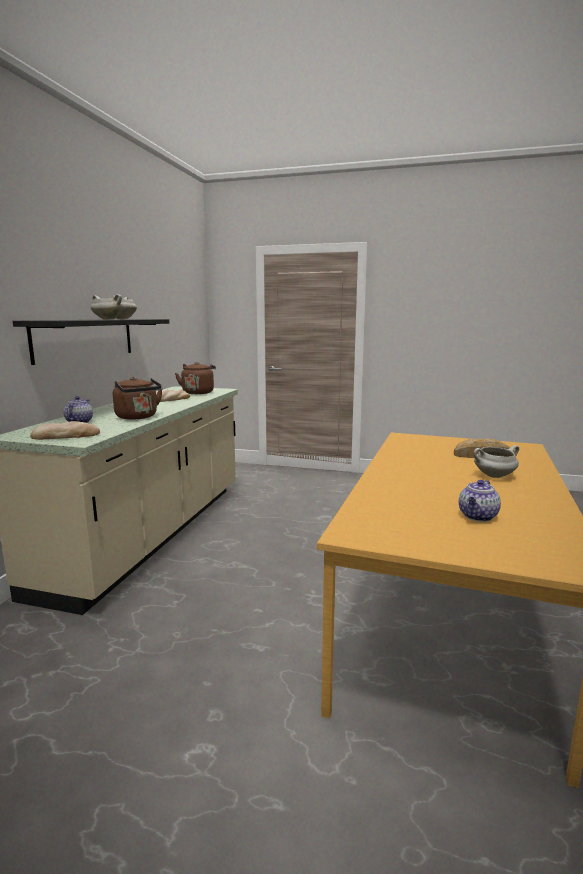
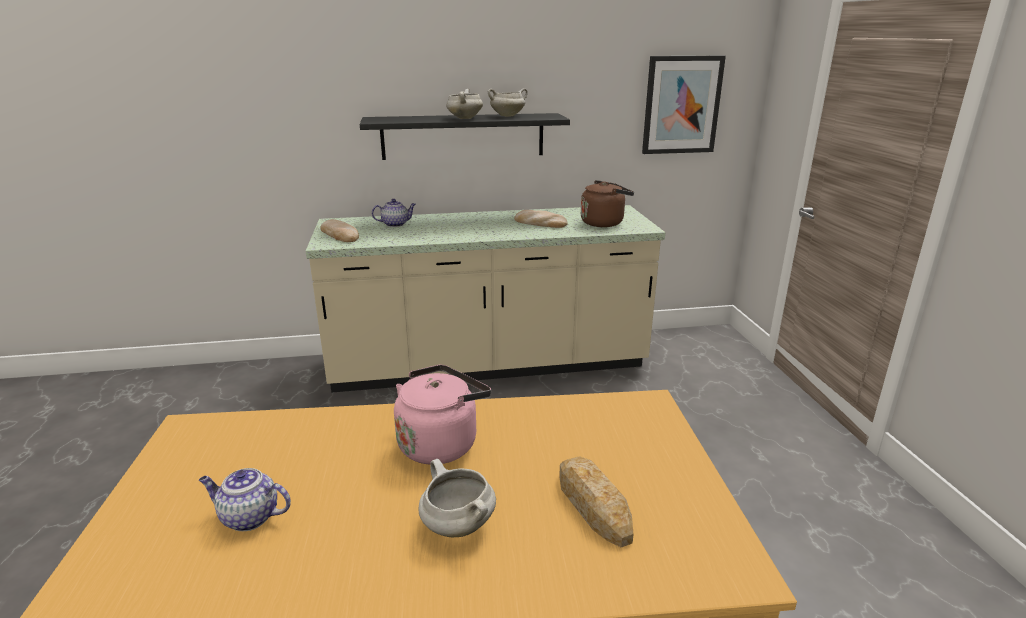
camera: 65 degrees right, 10 degrees up
brown kettle [113,377,162,420] -> none
none -> pink kettle [394,365,491,465]
none -> picture [642,56,726,154]

